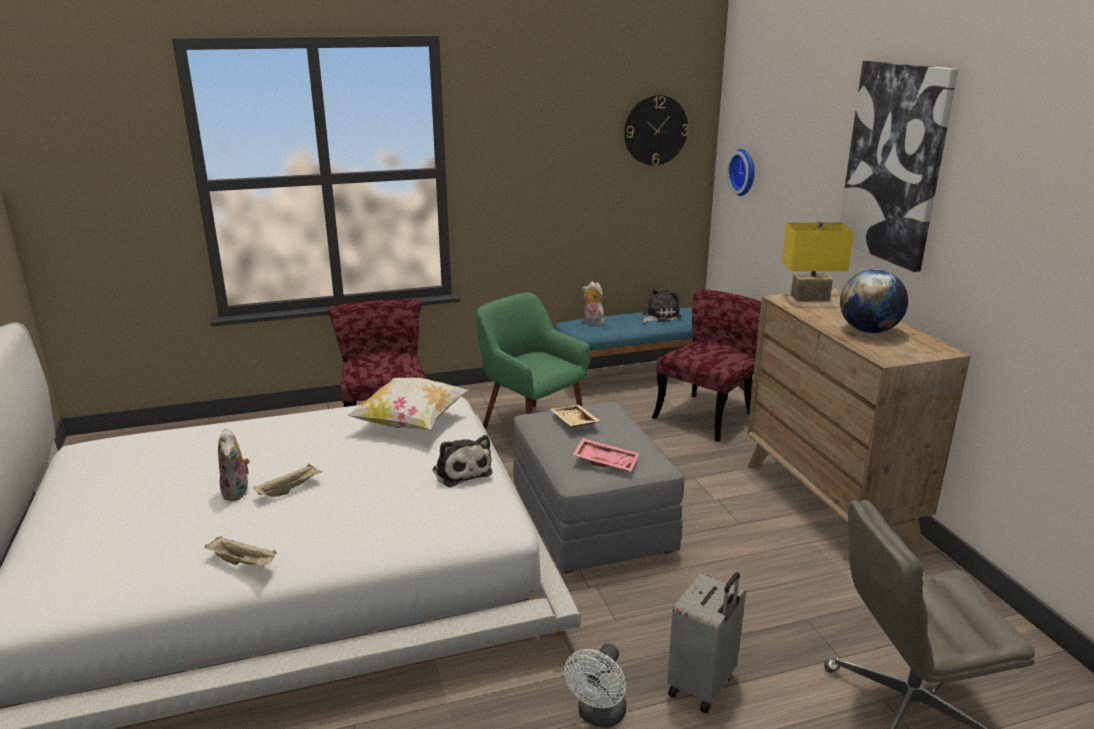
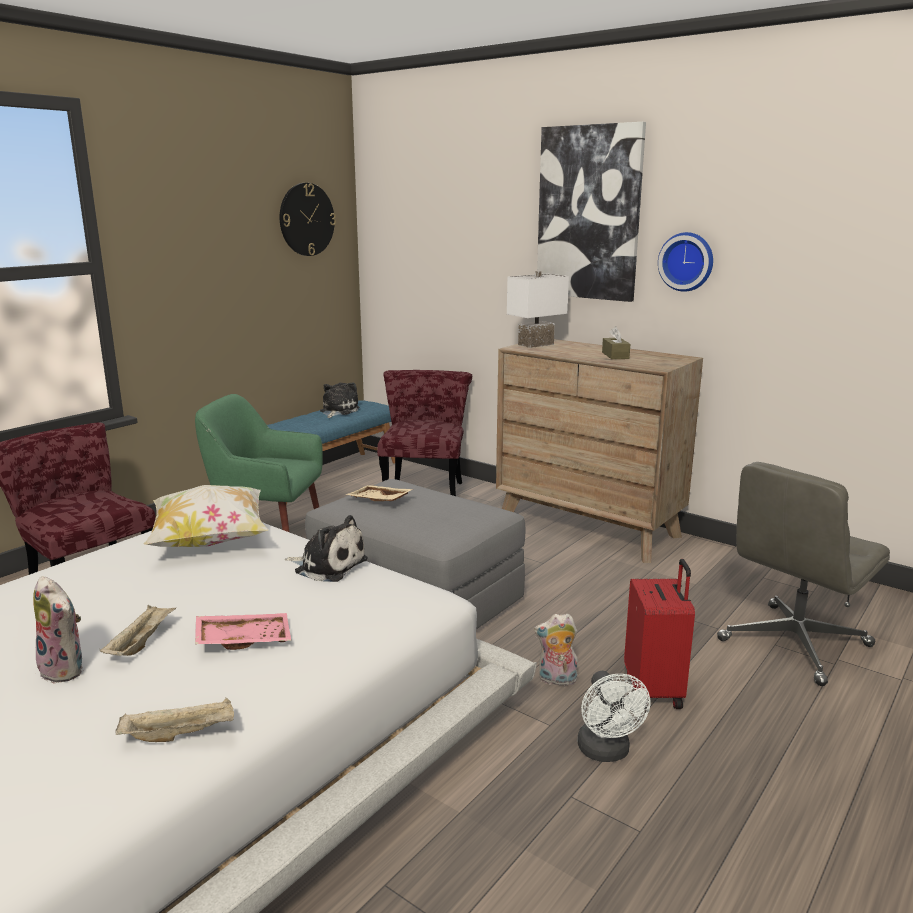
camera: 35 degrees left, 5 degrees down
pink tray [573,438,639,471] -> pink tray moved to [195,613,291,650]
plush toy [582,282,604,326] -> plush toy moved to [534,613,578,686]
grey suitcase [667,572,746,714] -> red suitcase [624,559,695,709]
wall clock [727,149,755,196] -> wall clock moved to [658,232,713,292]
yellow table lamp [782,221,854,301] -> white table lamp [507,271,569,348]
globe [840,269,908,333] -> brown tissue box [602,326,630,359]

